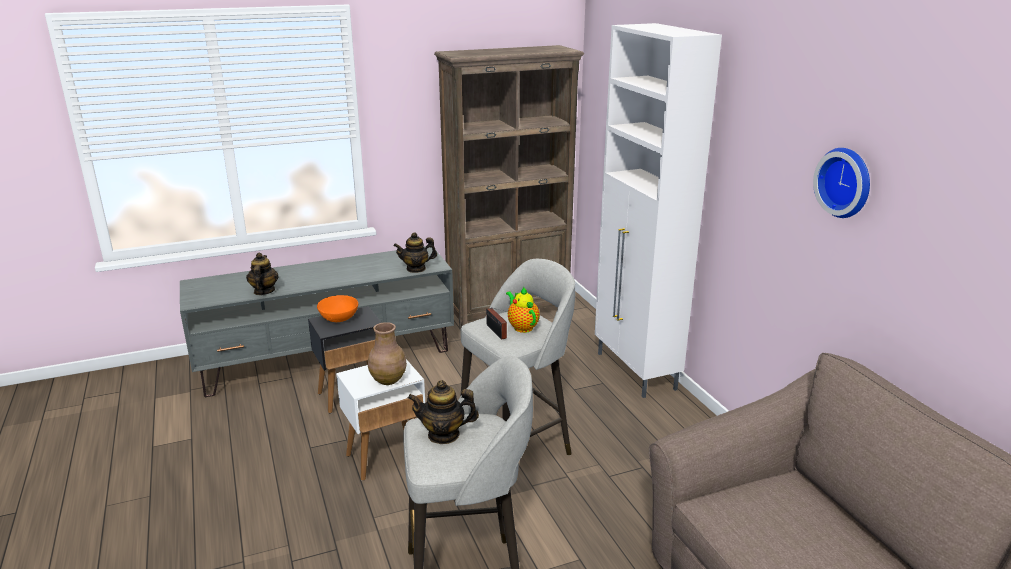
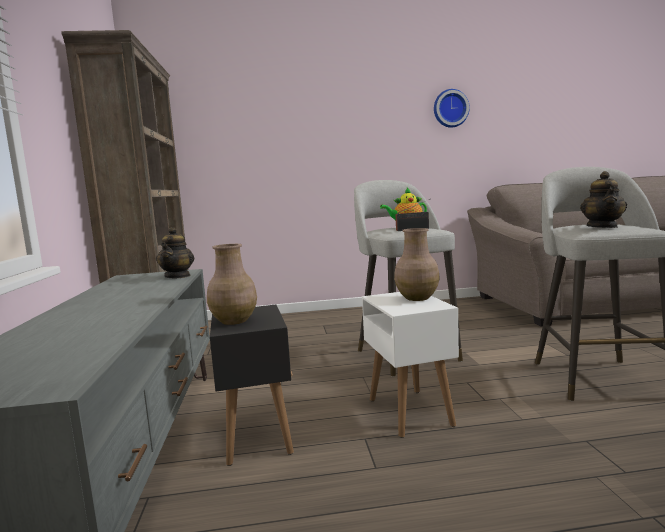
camera: 75 degrees left, 15 degrees down
teapot [246,253,279,295] -> none
orange bowl [317,295,358,322] -> brown vase [207,244,257,325]
white cabinet [595,23,722,398] -> none

